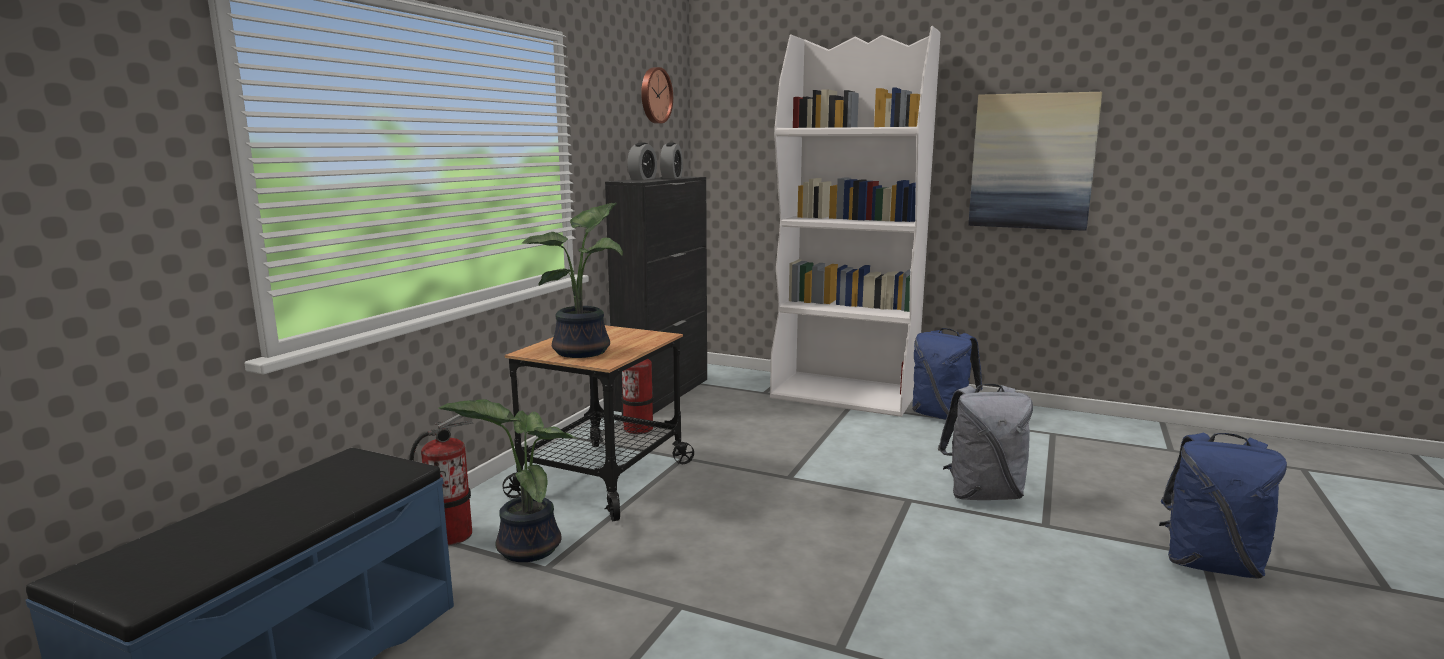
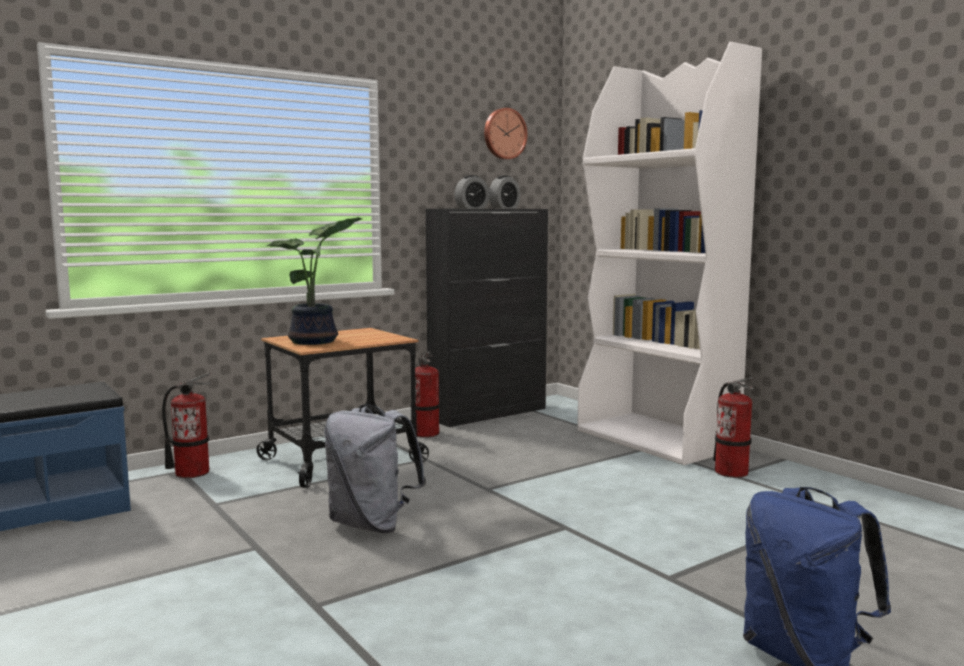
camera: 30 degrees right, 5 degrees down
potted plant [439,399,577,562] -> none
blue backpack [912,328,982,420] -> fire extinguisher [713,377,754,478]
grey backpack [938,384,1033,500] -> grey backpack moved to [324,404,426,533]
picture [968,92,1102,231] -> none

